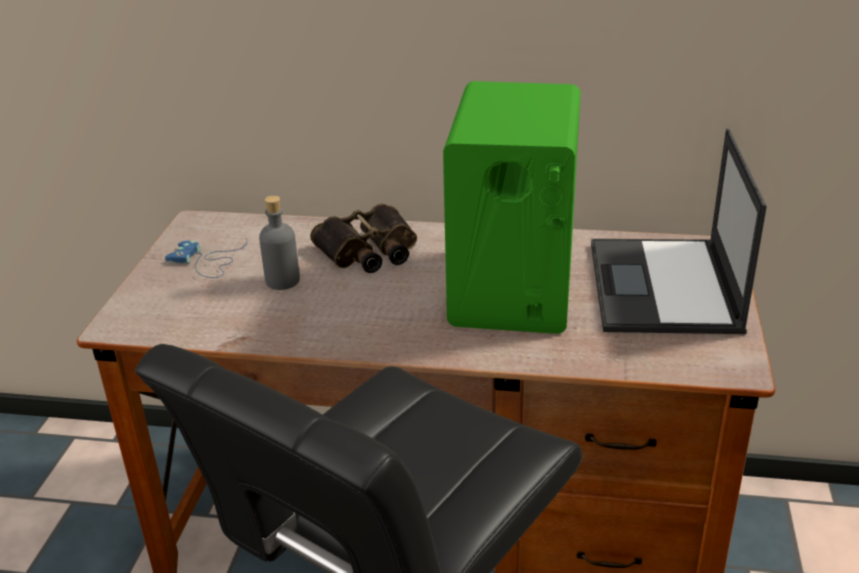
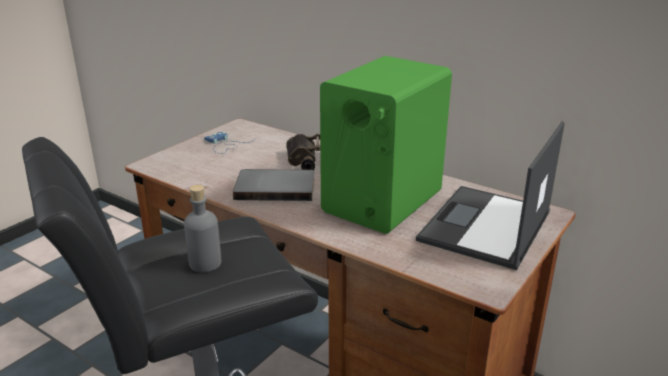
camera: 25 degrees right, 5 degrees down
grey bottle [259,196,300,290] -> grey bottle moved to [184,185,221,272]
none -> grey book [233,169,315,201]

